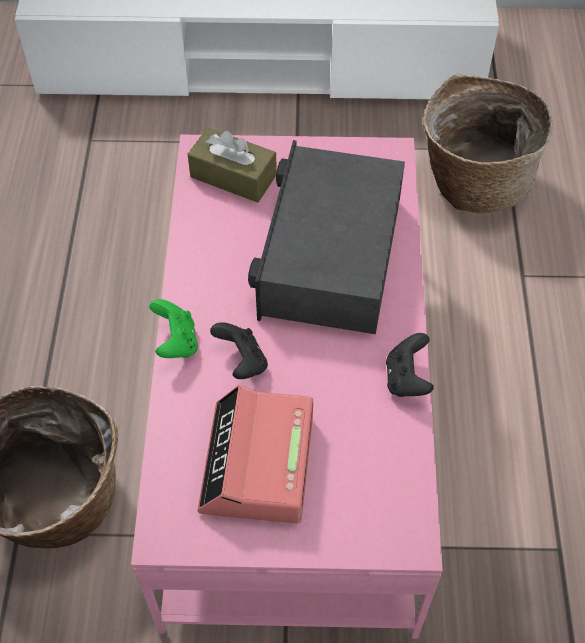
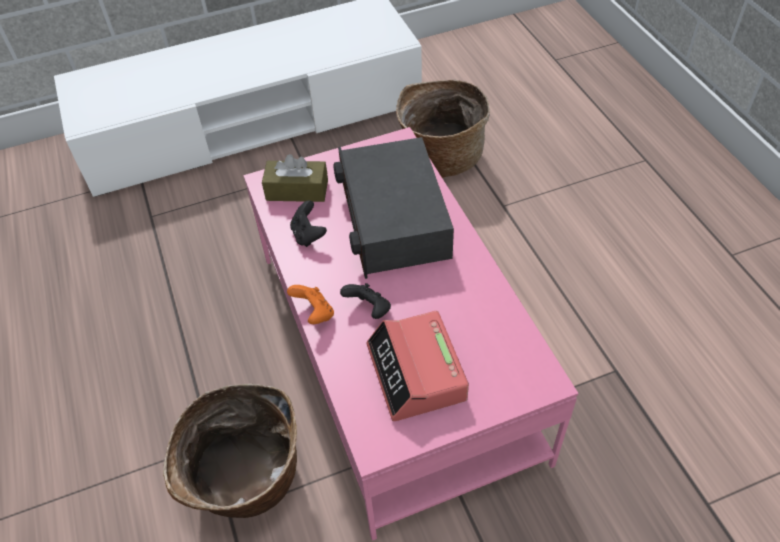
camera: 20 degrees left, 5 degrees down
green game controller [149,299,198,358] -> orange game controller [287,285,334,324]
black game controller [386,333,434,397] -> black game controller moved to [290,200,327,247]

